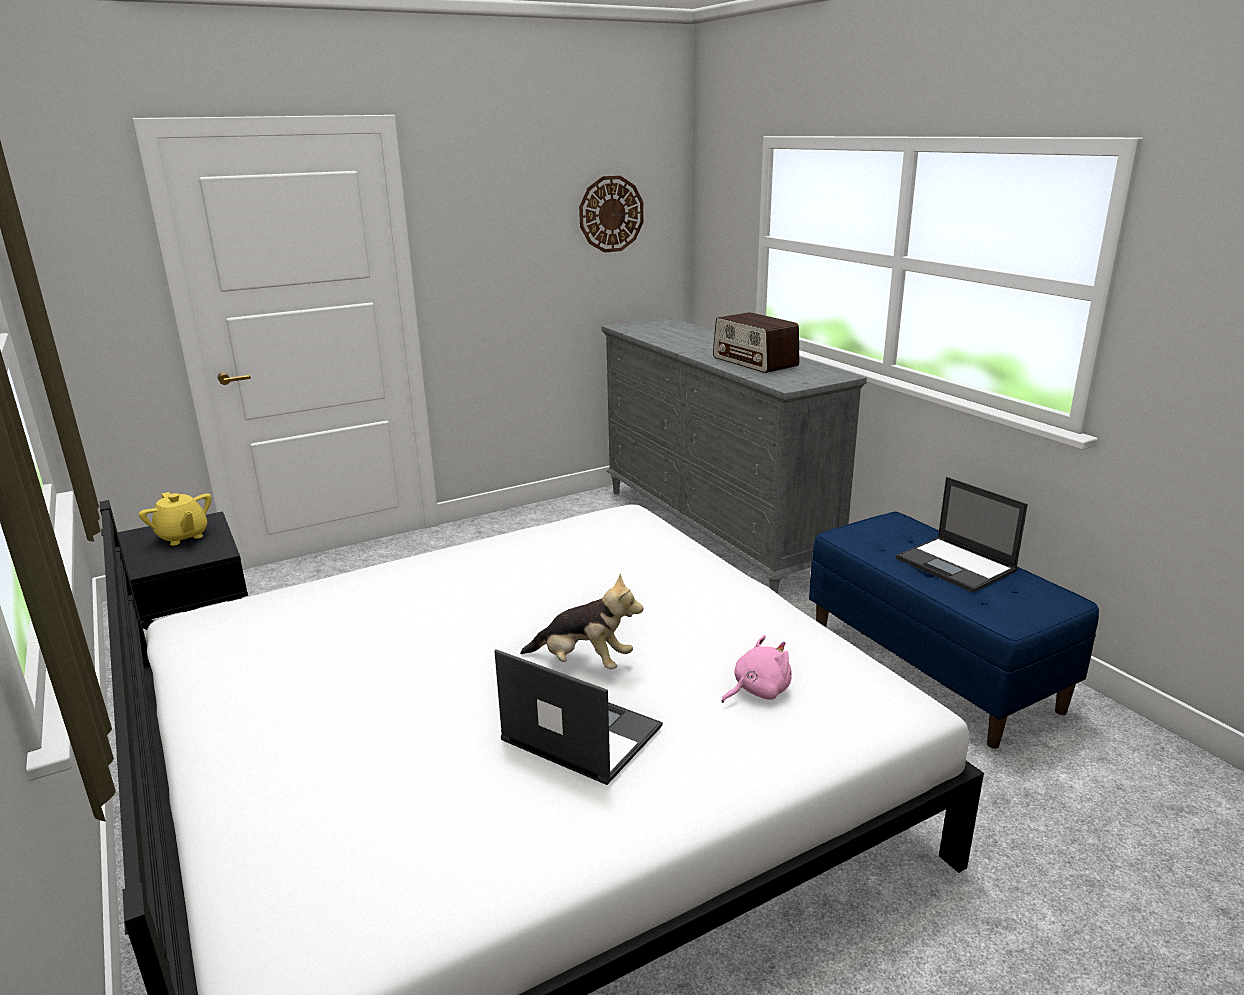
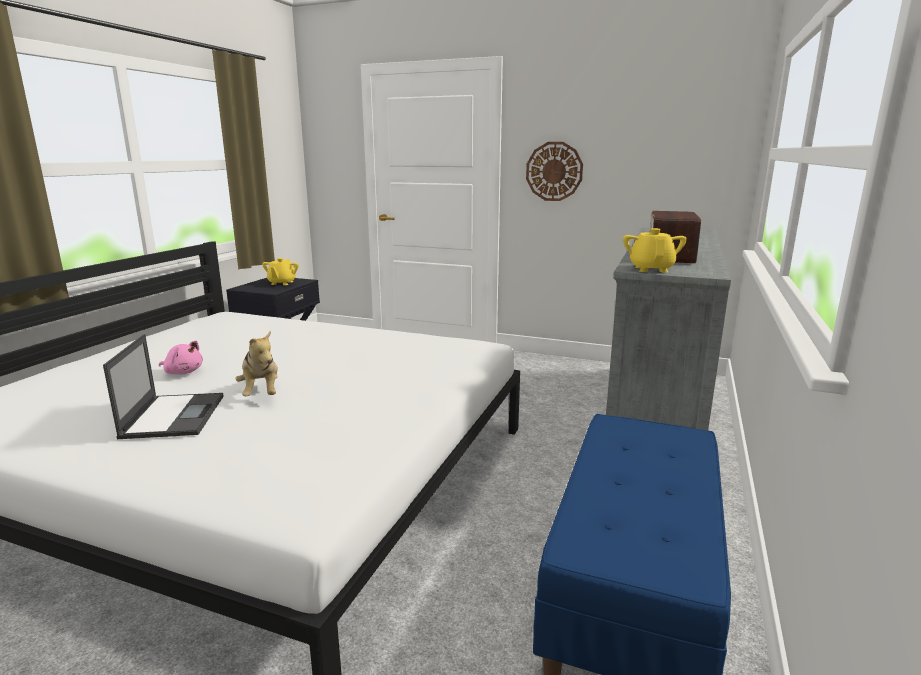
camera: 50 degrees right, 5 degrees down
wall clock [579,176,644,253] -> wall clock moved to [526,142,583,201]
pink plush toy [722,635,792,703] -> pink plush toy moved to [159,341,203,374]
laptop [896,477,1028,592] -> none
none -> yellow teapot [623,228,687,273]

